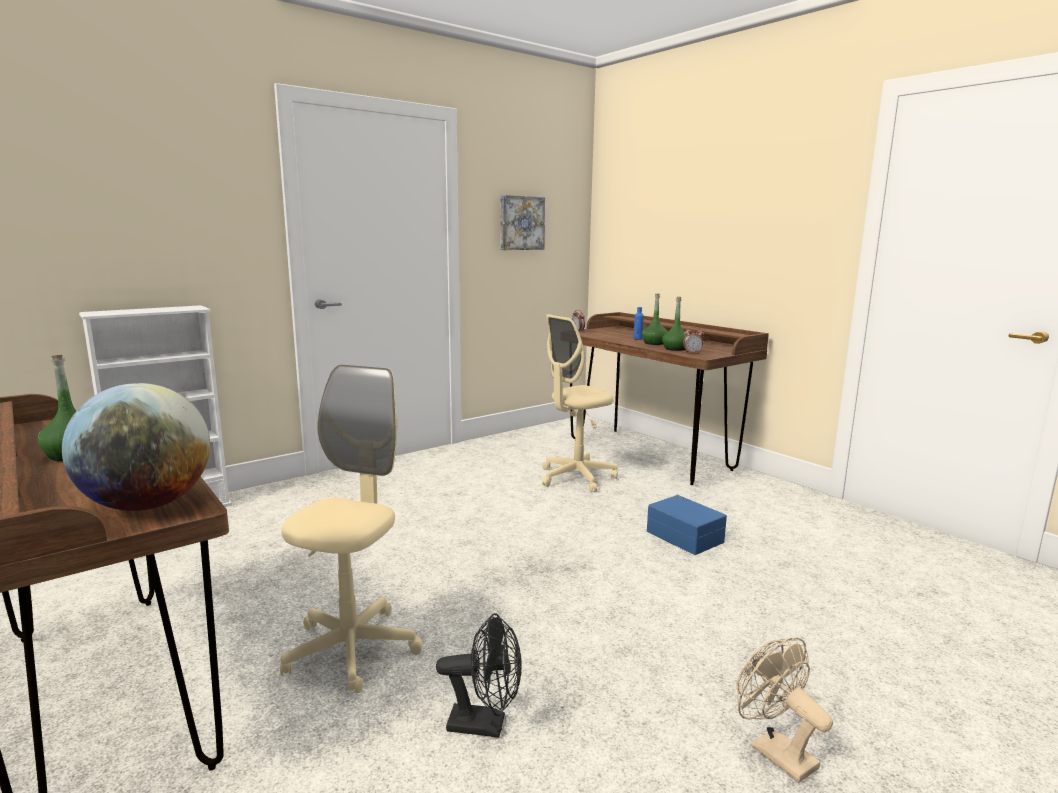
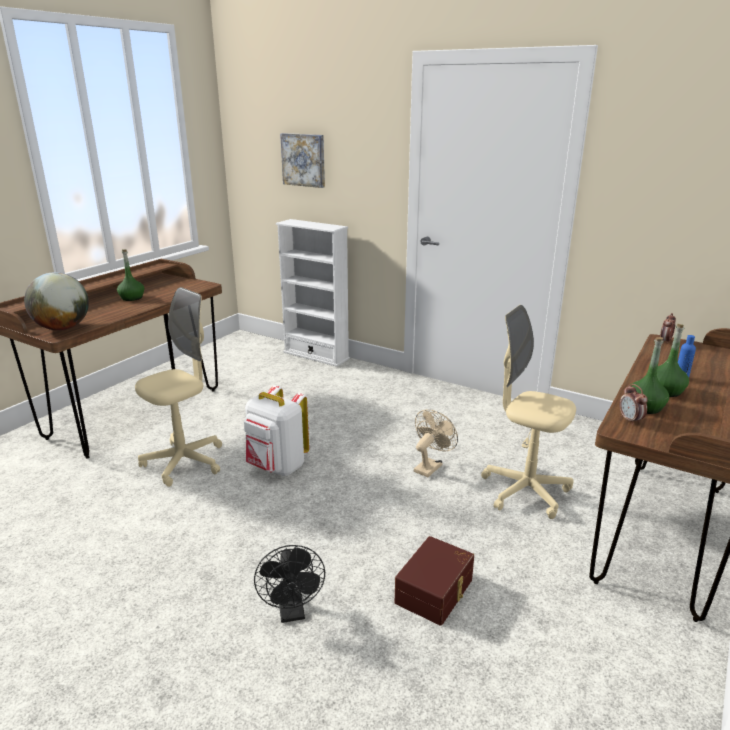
camera: 70 degrees right, 10 degrees up
beige office chair [280,365,423,693] -> beige office chair turned 45 degrees counterclockwise [135,287,222,487]
black fan [436,613,522,738] -> black fan moved to [254,545,325,623]
picture [500,195,545,250] -> picture moved to [280,133,325,188]
blue storage box [647,495,727,555] -> brown storage box [395,536,474,626]
beige fan [737,637,833,783] -> beige fan moved to [414,409,458,477]
none -> white backpack [244,385,309,476]

